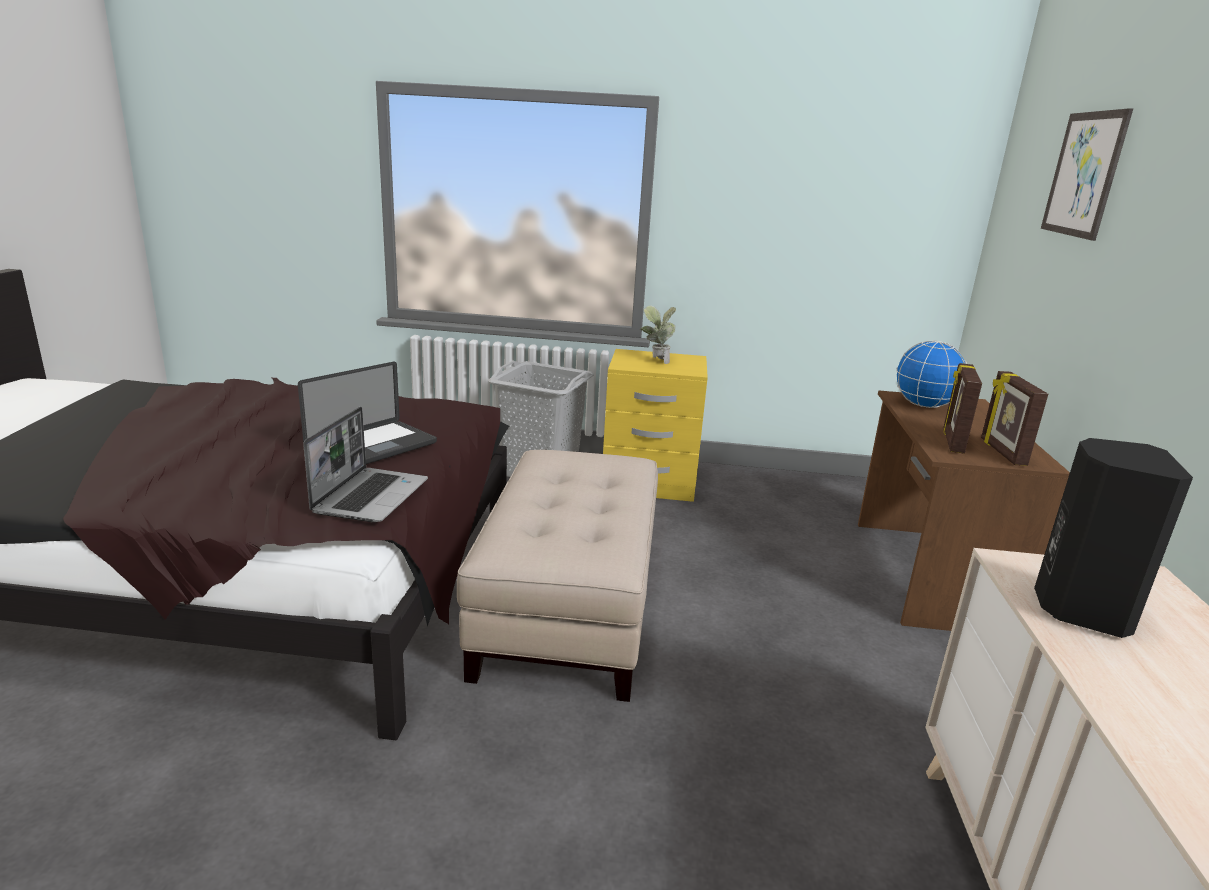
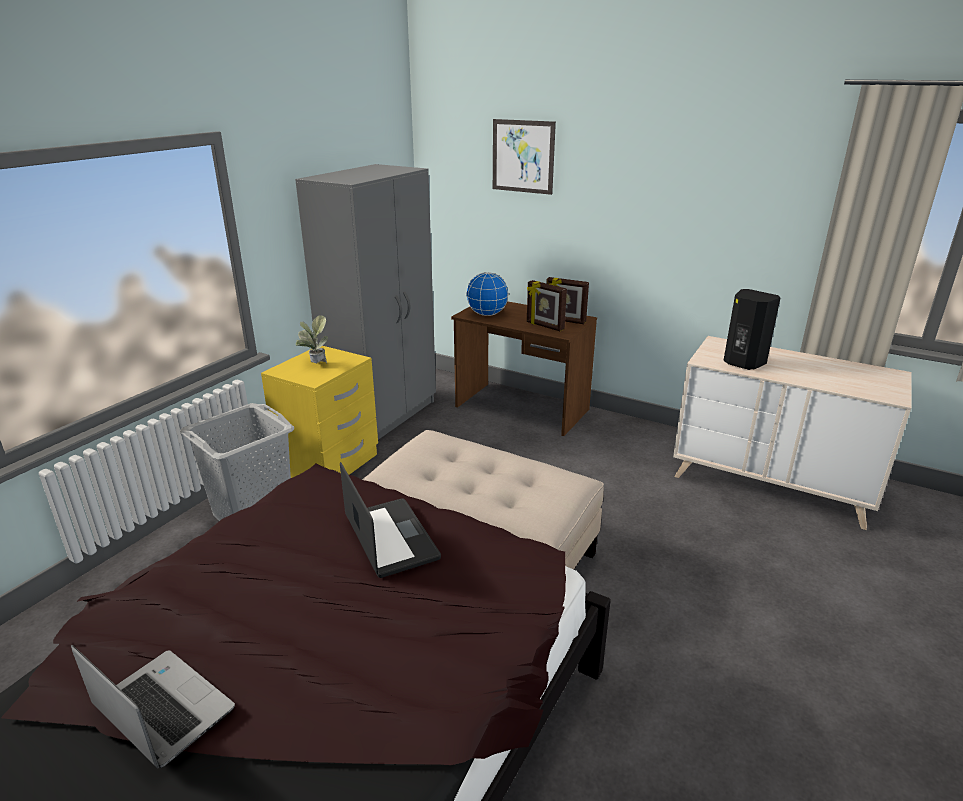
camera: 65 degrees left, 5 degrees up
laptop [303,407,428,522] -> laptop moved to [71,645,235,768]
none -> grey wardrobe [295,164,436,440]

